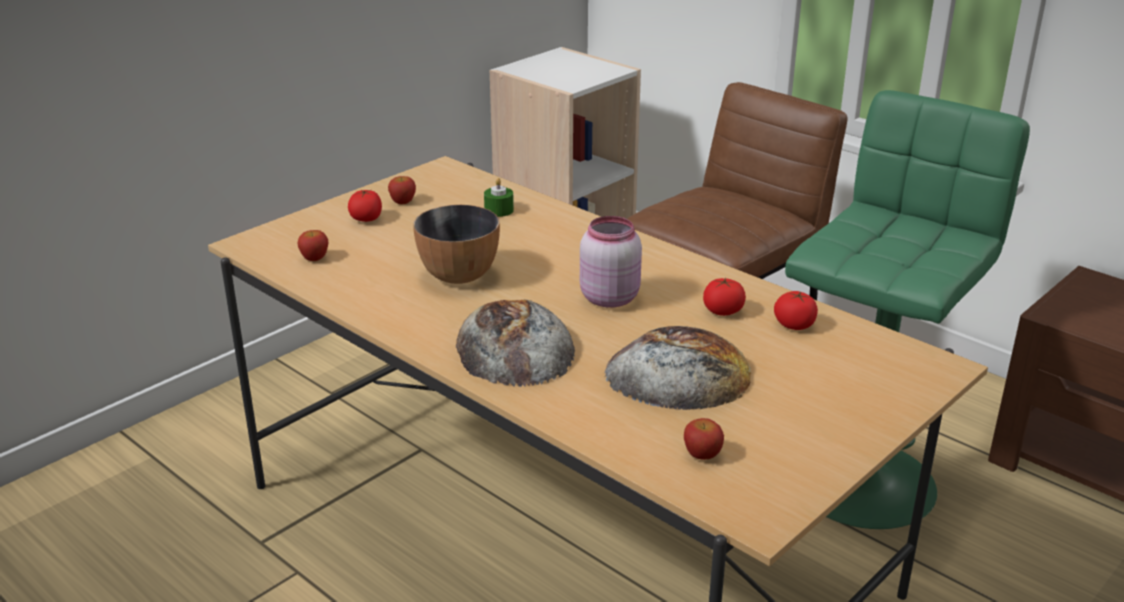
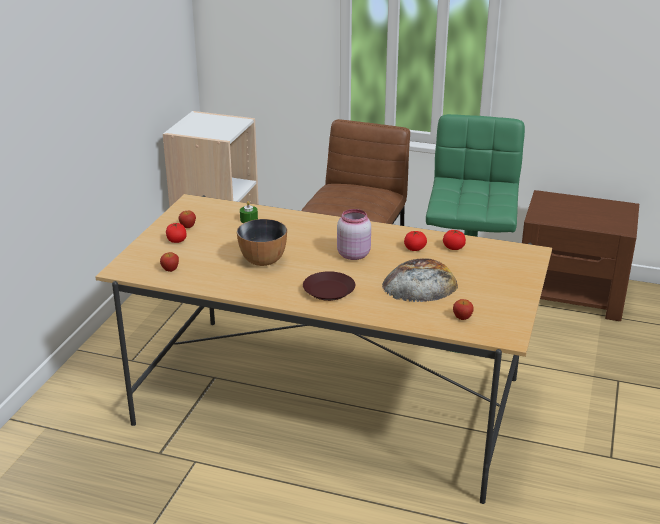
camera: 25 degrees left, 0 degrees up
bread [456,300,575,387] -> brown plate [303,271,355,301]

